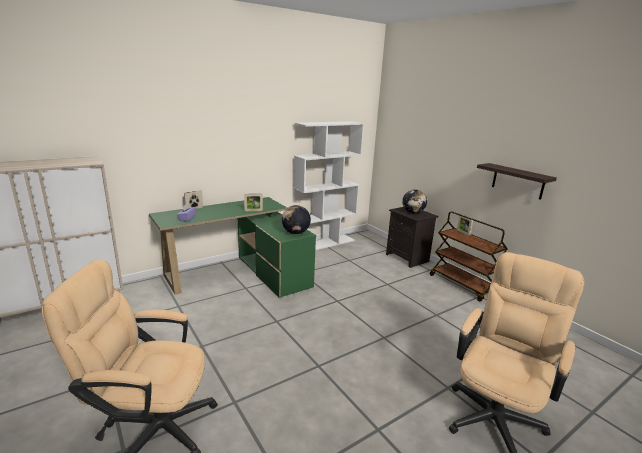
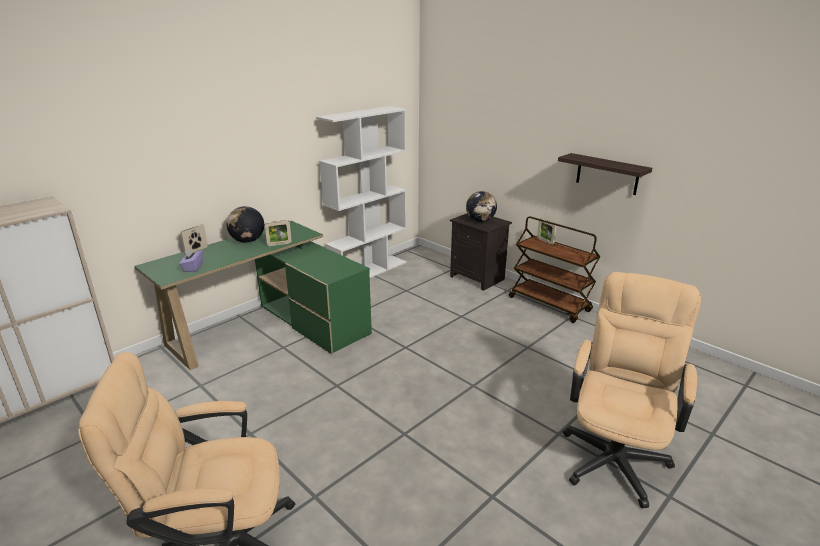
camera: 10 degrees left, 5 degrees up
globe [282,205,311,234] -> globe moved to [226,206,264,243]

